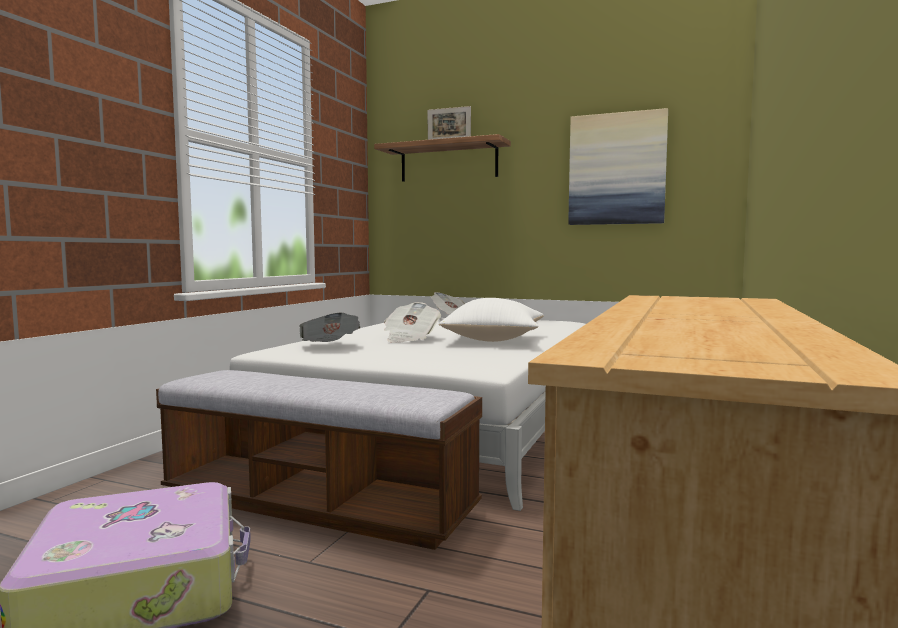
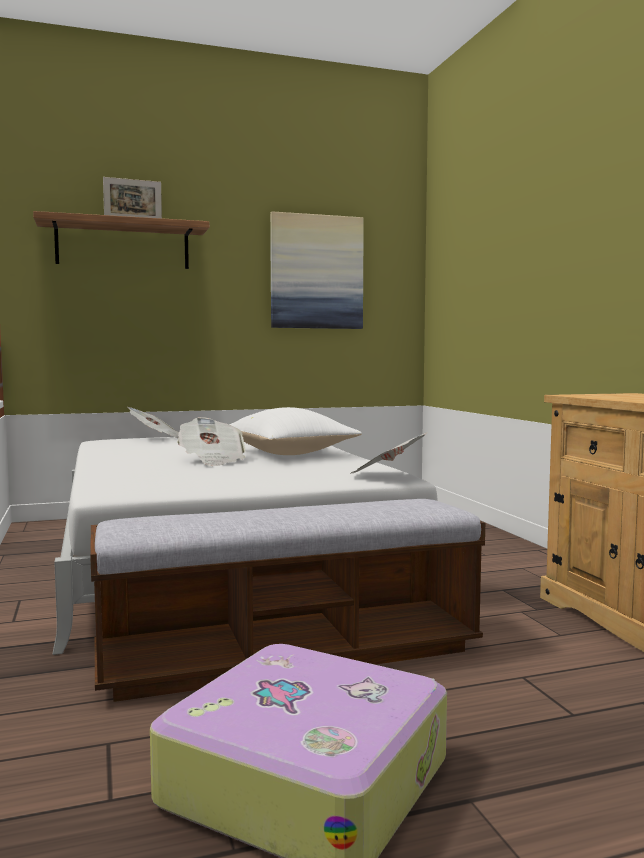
camera: 40 degrees left, 0 degrees up
newspaper [299,312,360,342] -> newspaper moved to [350,432,427,474]

